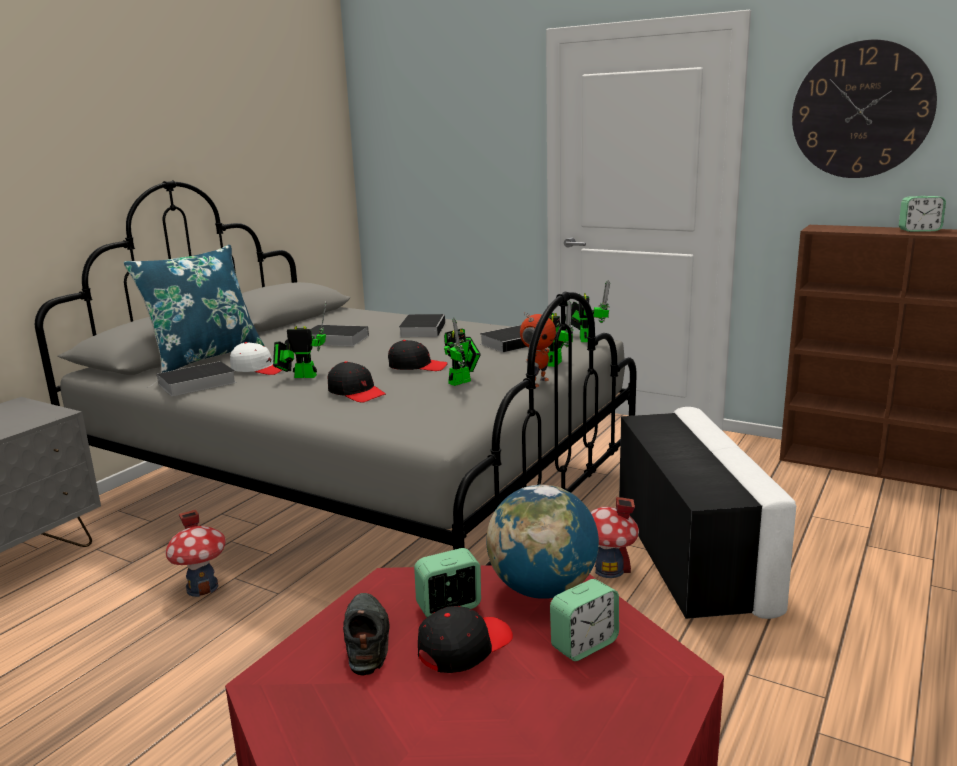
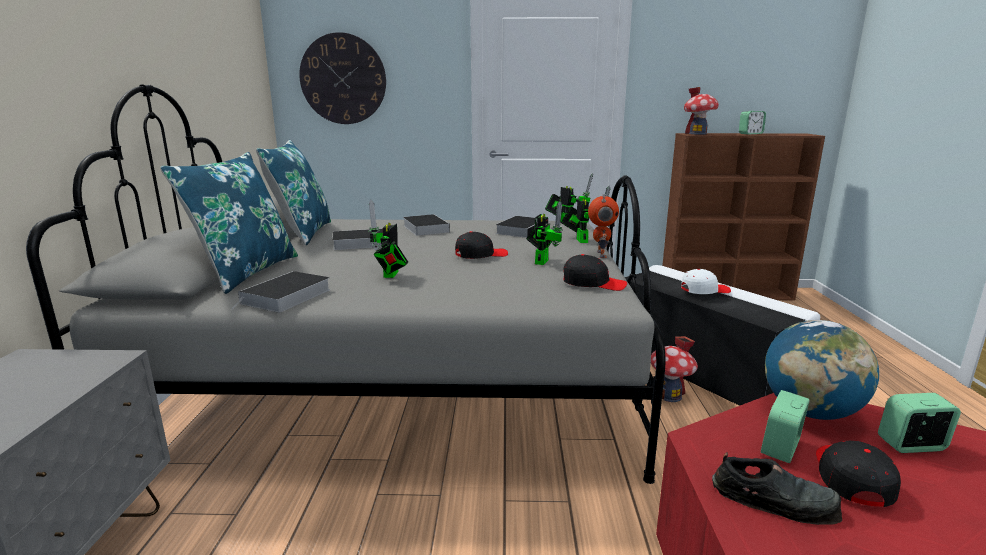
camera: 30 degrees left, 0 degrees up
toy house [165,510,226,597] -> toy house moved to [684,87,719,135]
white cap [230,342,282,375] -> white cap moved to [681,269,731,294]
toy robot [273,302,326,378] -> toy robot turned 60 degrees counterclockwise [369,200,408,278]
black cap [328,361,386,403] -> black cap moved to [564,254,627,291]
black shoe [343,593,390,675] -> black shoe turned 150 degrees clockwise [712,452,842,525]
alarm clock [550,579,619,661] -> alarm clock turned 120 degrees counterclockwise [878,393,961,453]
wall clock [792,40,937,178] -> wall clock moved to [299,32,386,124]
none -> blue pillow [256,140,331,245]

